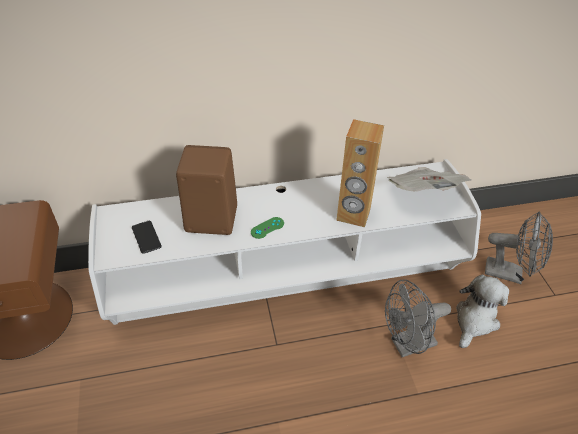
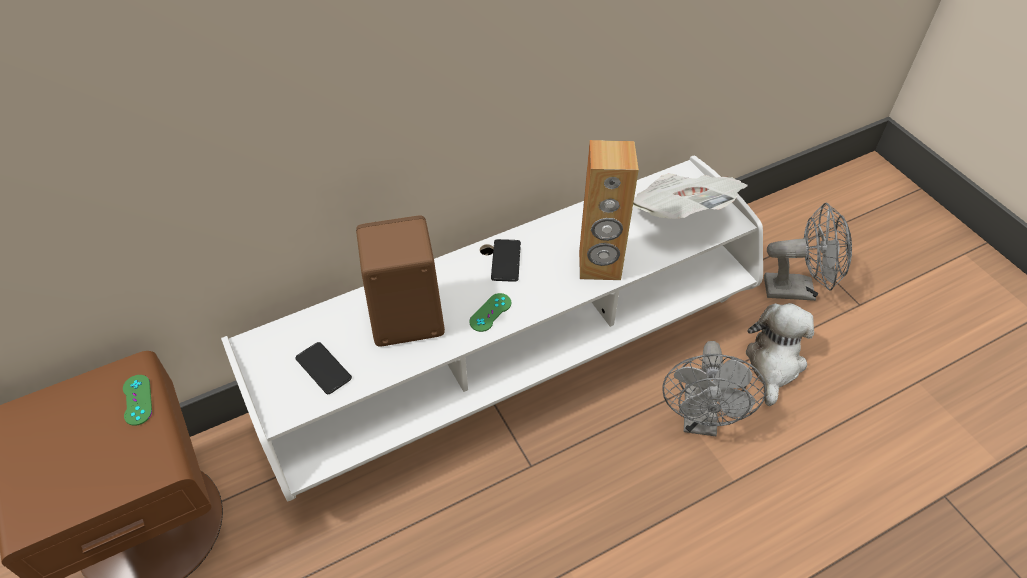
camera: 15 degrees left, 5 degrees up
grey fan [385,279,451,357] -> grey fan turned 45 degrees counterclockwise [662,341,767,436]
none -> green game controller [123,375,152,426]
none -> phone [491,239,521,282]

